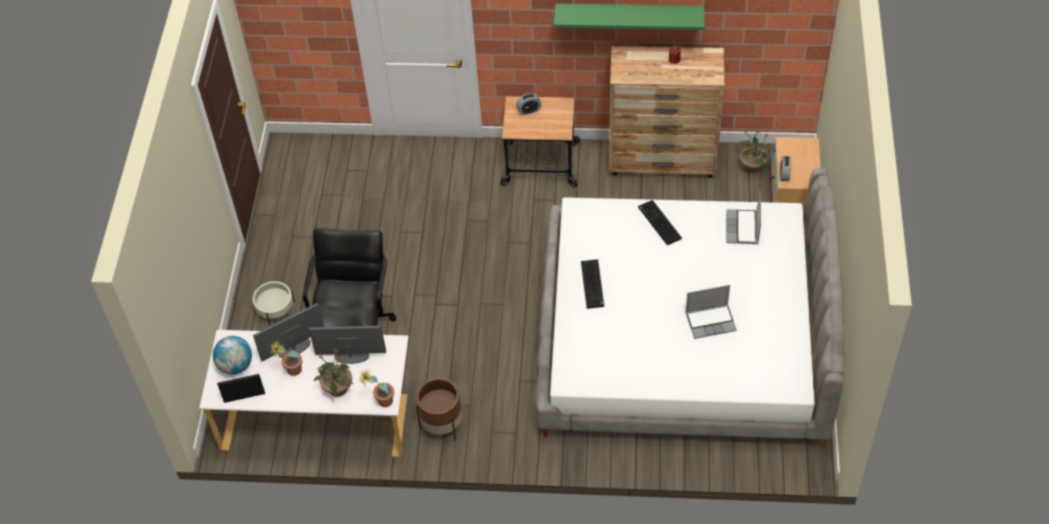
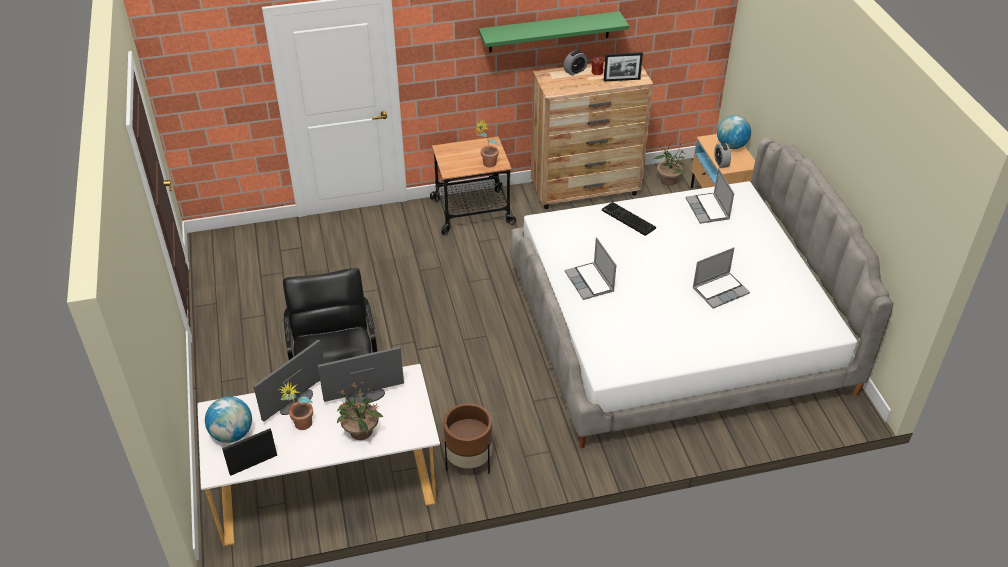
camera: 20 degrees left, 10 degrees down
beige planter [252,281,295,325] -> none
potted plant [358,369,394,407] -> potted plant moved to [475,119,499,168]
alarm clock [516,93,541,116] -> alarm clock moved to [564,50,588,76]
keyboard [581,259,604,309] -> laptop [565,237,616,300]
none -> picture frame [604,52,643,82]
none -> globe [717,115,751,149]

